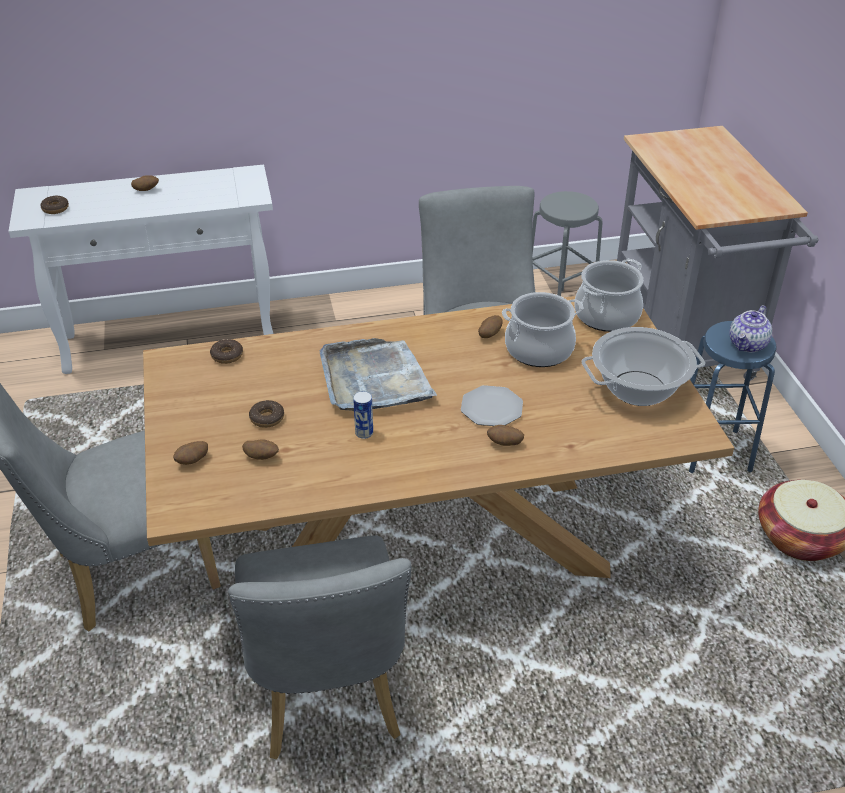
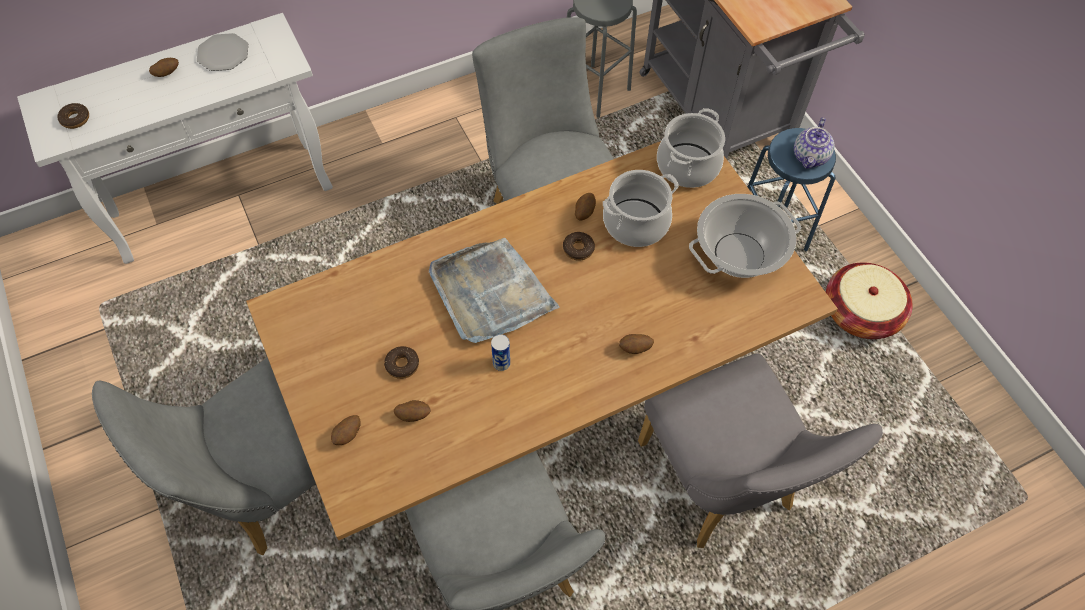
camera: 15 degrees left, 20 degrees up
donut [210,339,243,364] -> donut moved to [563,232,595,261]
plate [461,385,523,426] -> plate moved to [197,33,248,71]
none -> grey chair [638,353,883,548]

